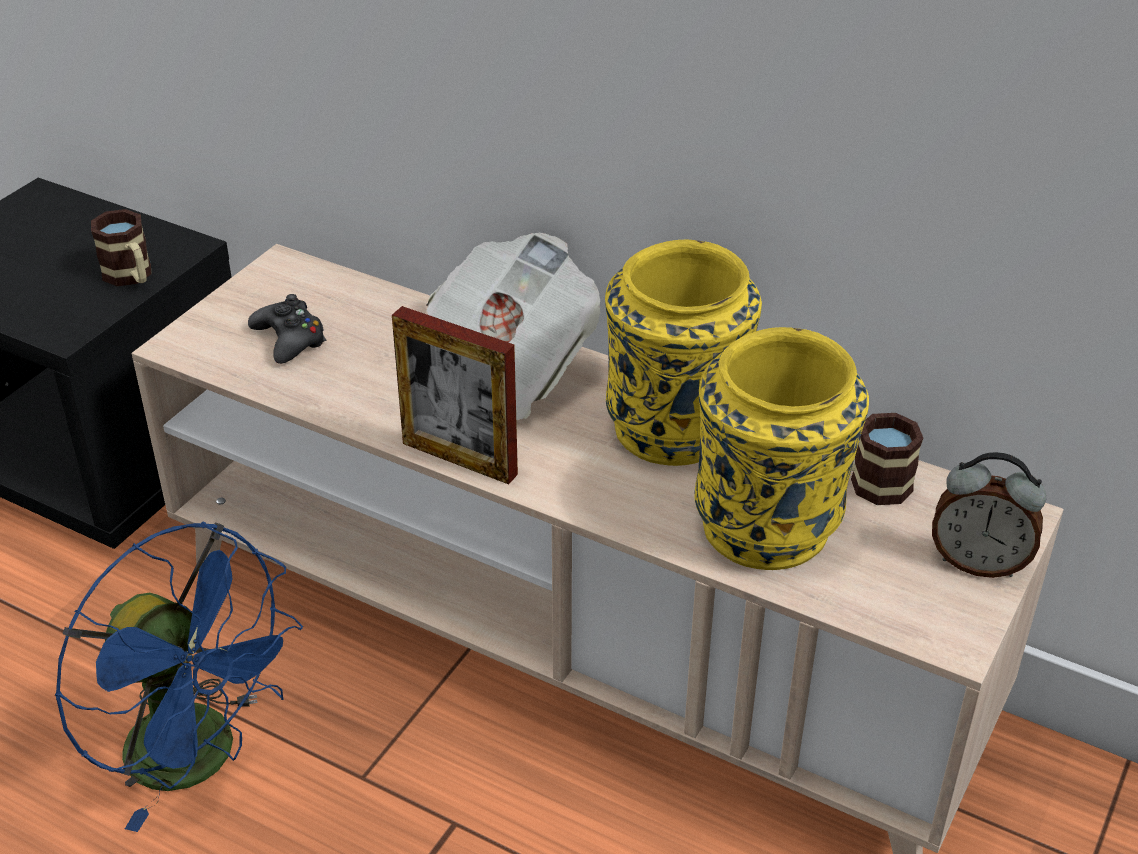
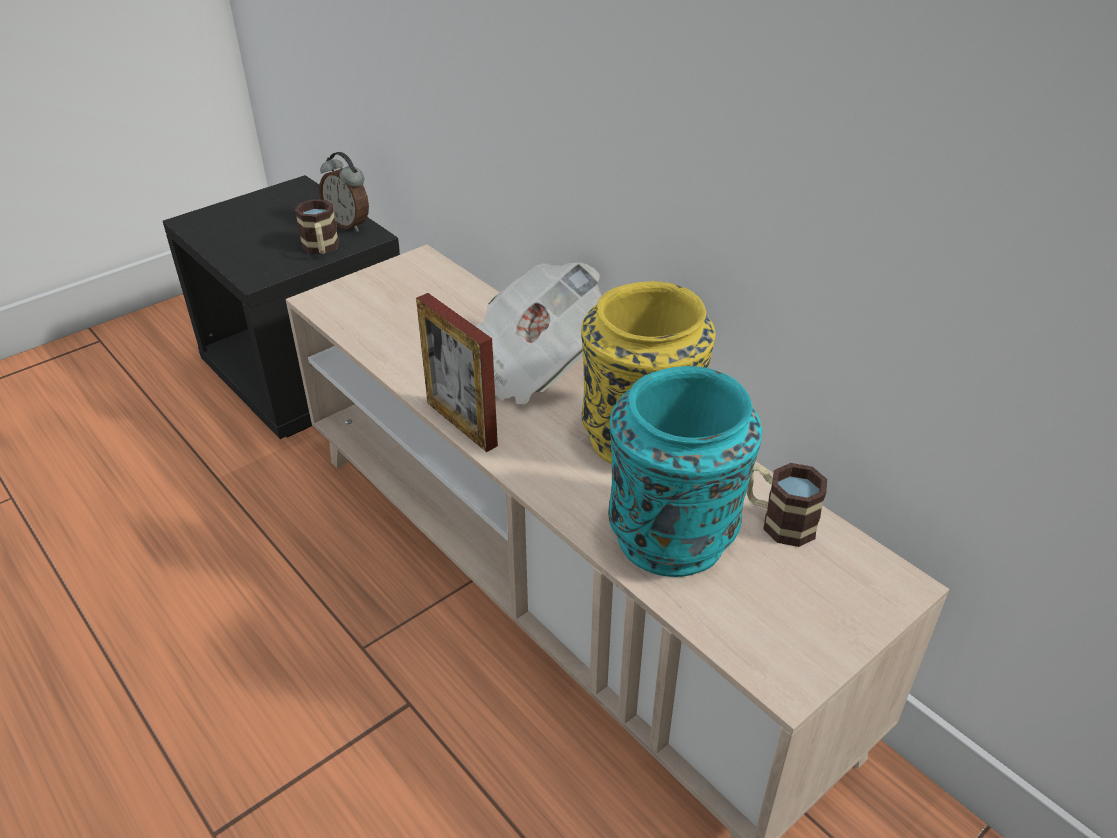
camera: 20 degrees right, 0 degrees up
blue fan [54,522,303,832] -> none
black game controller [248,294,326,364] -> none
yellow vase [694,327,869,570] -> turquoise vase [608,366,762,577]
alarm clock [932,452,1046,578] -> alarm clock moved to [319,152,369,232]

